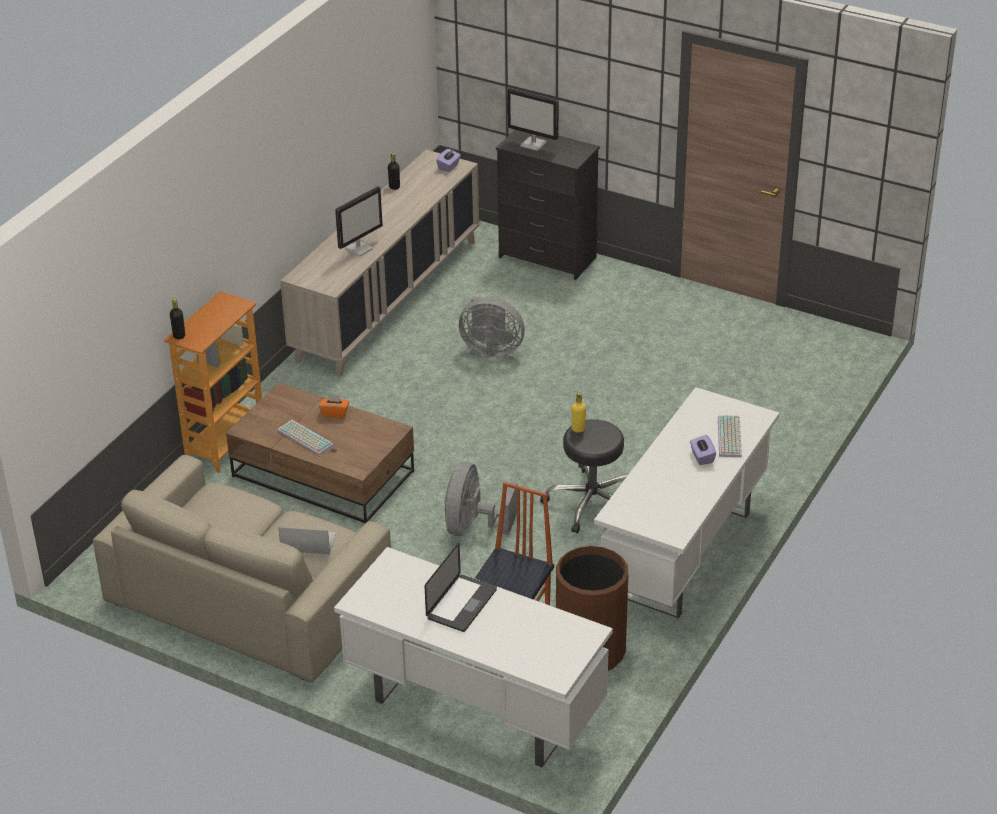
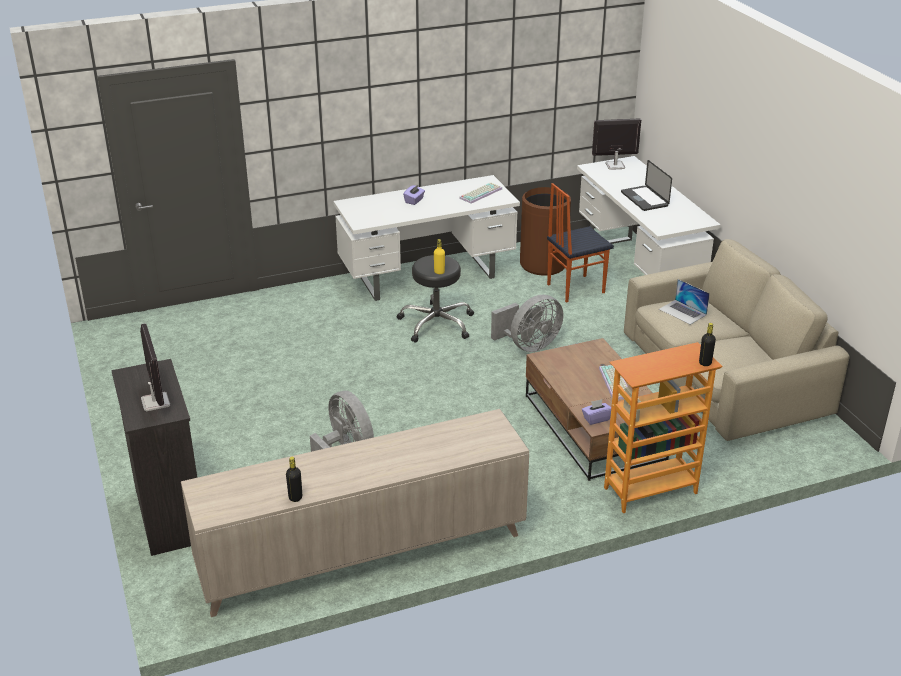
camera: 140 degrees left, 5 degrees down
orange tissue box [319,394,349,418] -> none
monitor [335,186,383,256] -> monitor moved to [592,118,641,170]
laptop [424,543,497,632] -> laptop turned 90 degrees counterclockwise [621,160,672,211]
purple tissue box [436,149,461,172] -> purple tissue box moved to [582,399,611,425]
keyboard [718,415,742,457] -> keyboard moved to [459,182,502,203]

